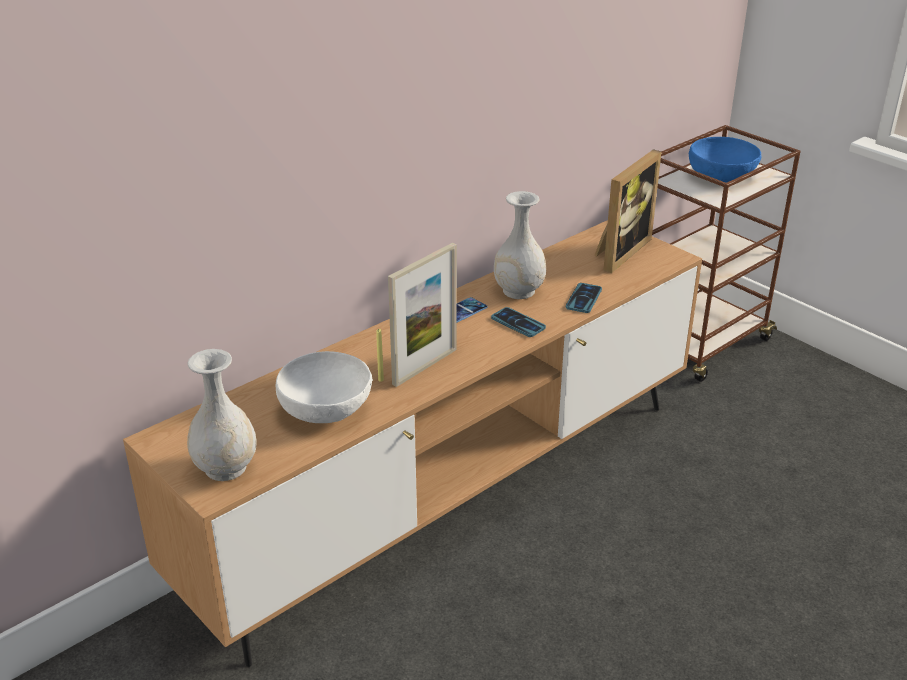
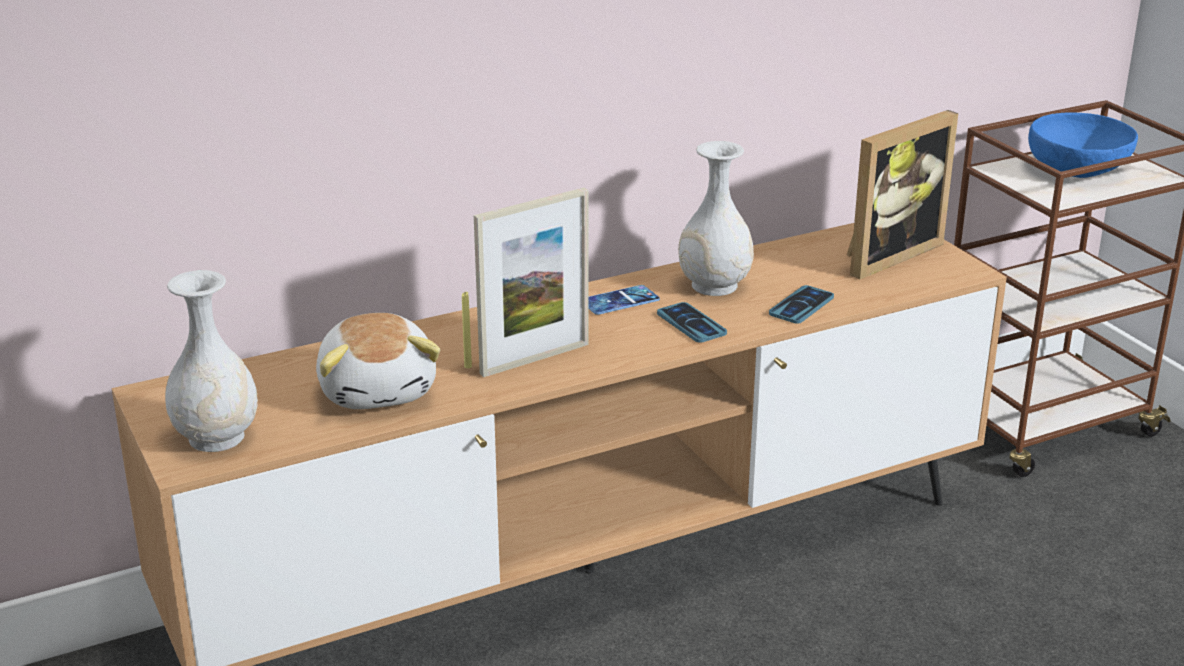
camera: 15 degrees right, 5 degrees down
white bowl [276,351,373,423] -> plush toy [316,313,440,409]

